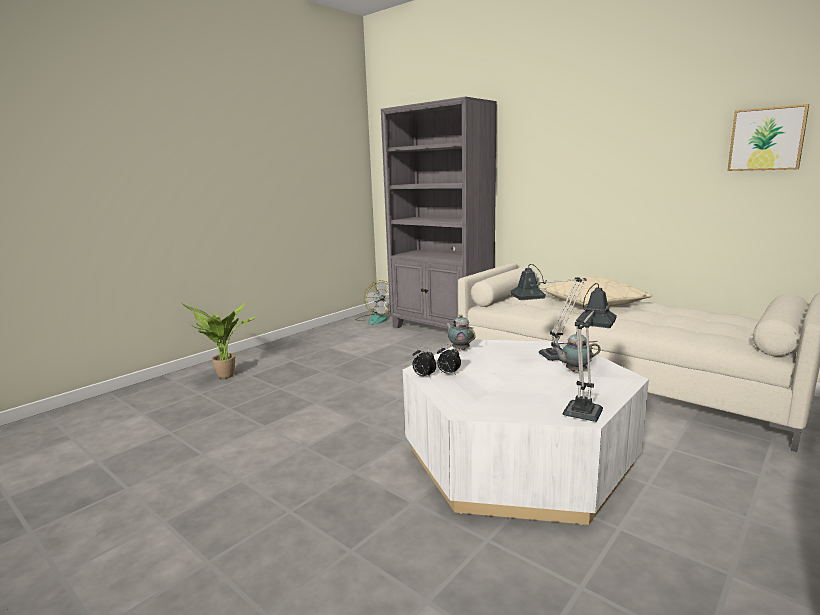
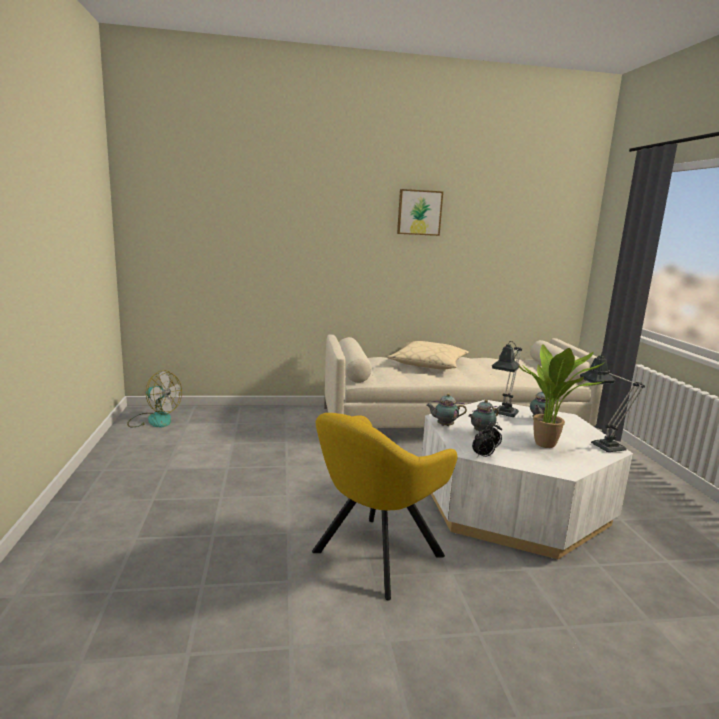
camera: 50 degrees left, 0 degrees up
potted plant [182,303,257,379] -> potted plant moved to [518,344,606,448]
grey bookcase [381,97,497,329] -> none
picture [727,104,809,171] -> picture moved to [397,189,443,236]
none -> yellow armchair [312,413,457,600]
none -> teapot [468,400,499,433]

